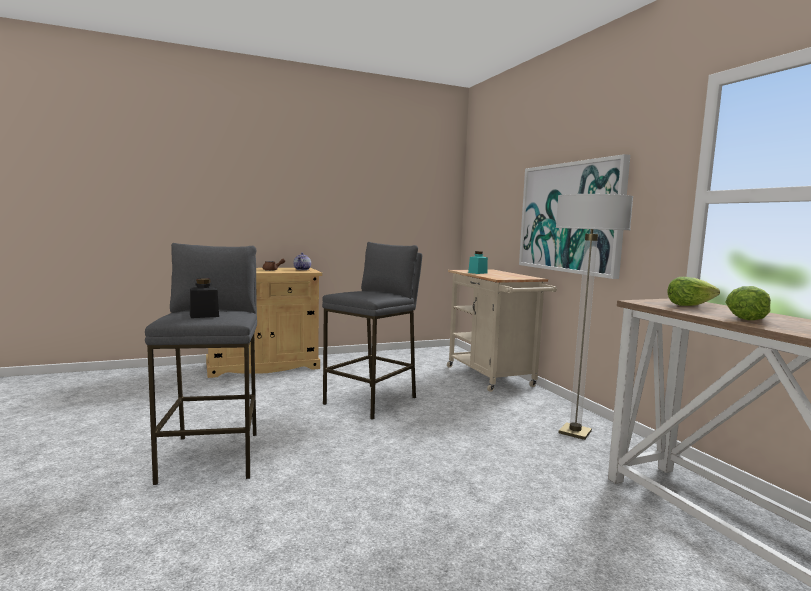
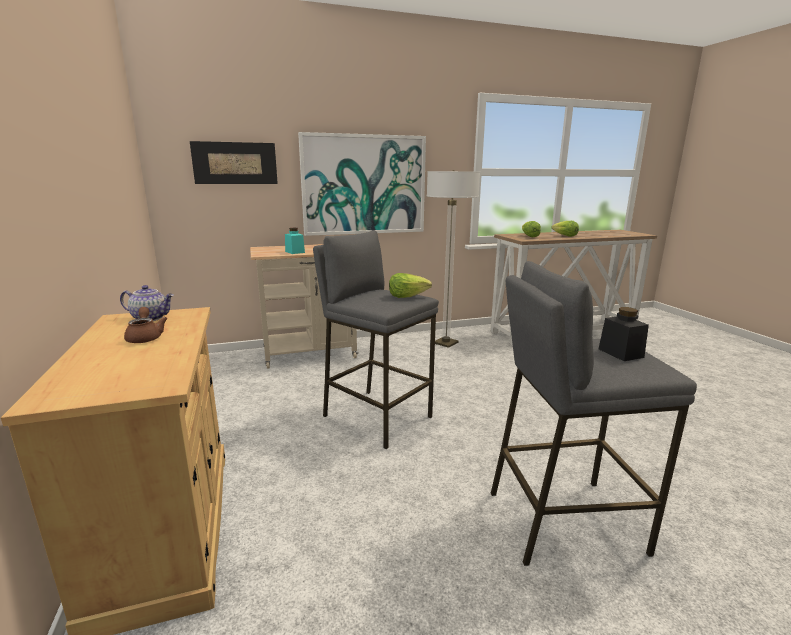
camera: 85 degrees left, 10 degrees up
none -> picture [190,141,278,184]
none -> lettuce [389,273,432,298]

